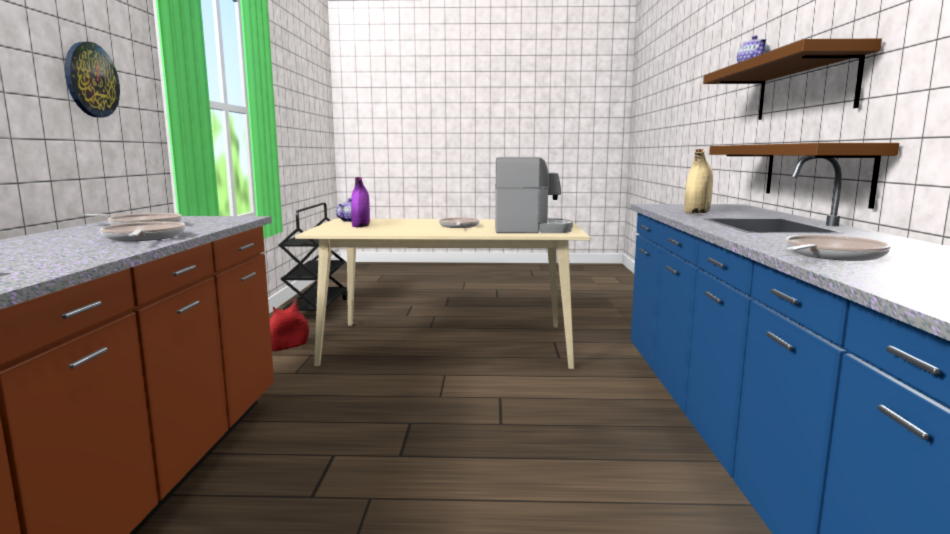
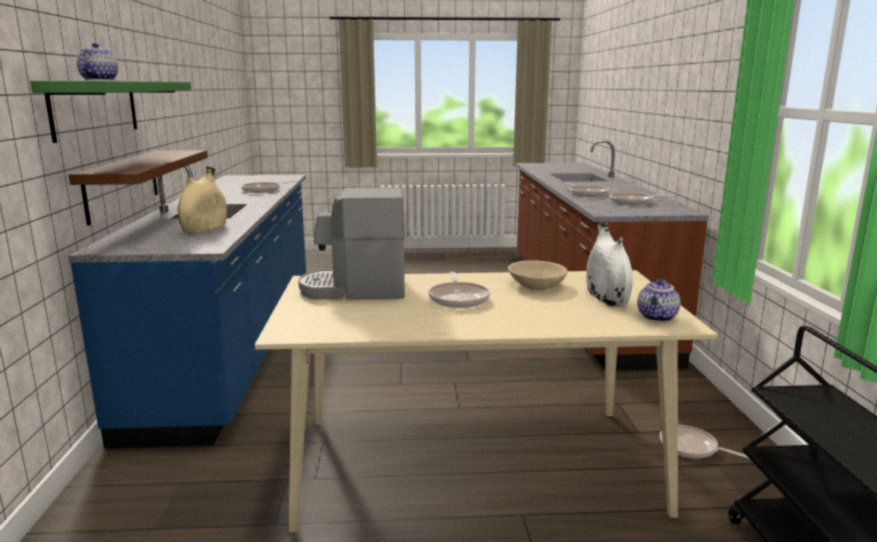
camera: 175 degrees right, 5 degrees up
wall clock [65,42,120,117] -> none
red vase [270,298,309,351] -> frying pan [660,425,749,459]
purple vase [351,177,370,227] -> white vase [586,223,633,306]
brown shelf [703,39,882,120] -> green shelf [30,81,191,143]
none -> beige bowl [508,260,567,290]

